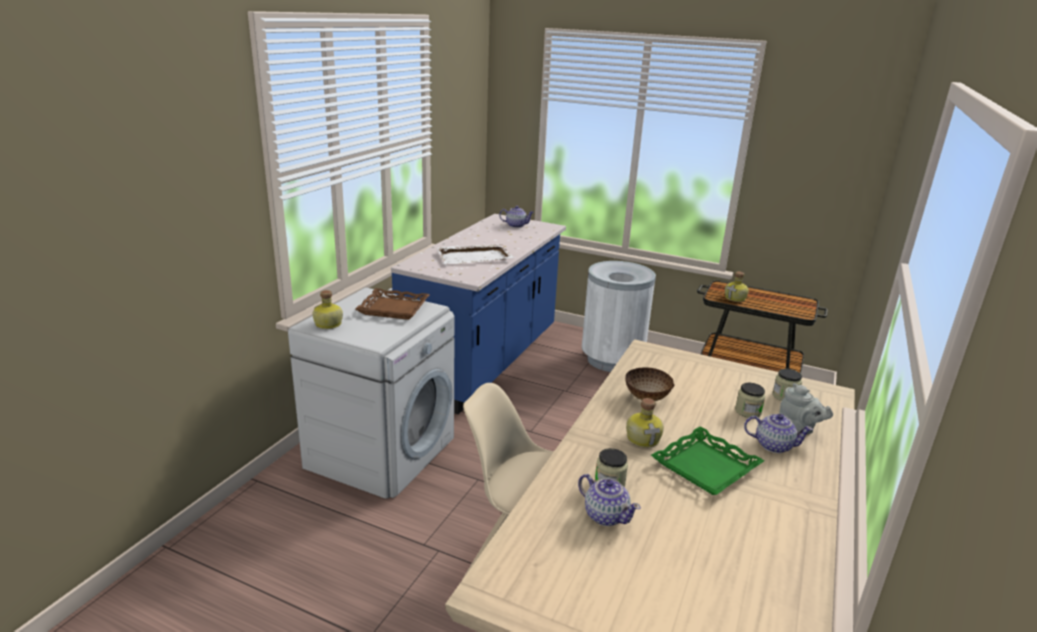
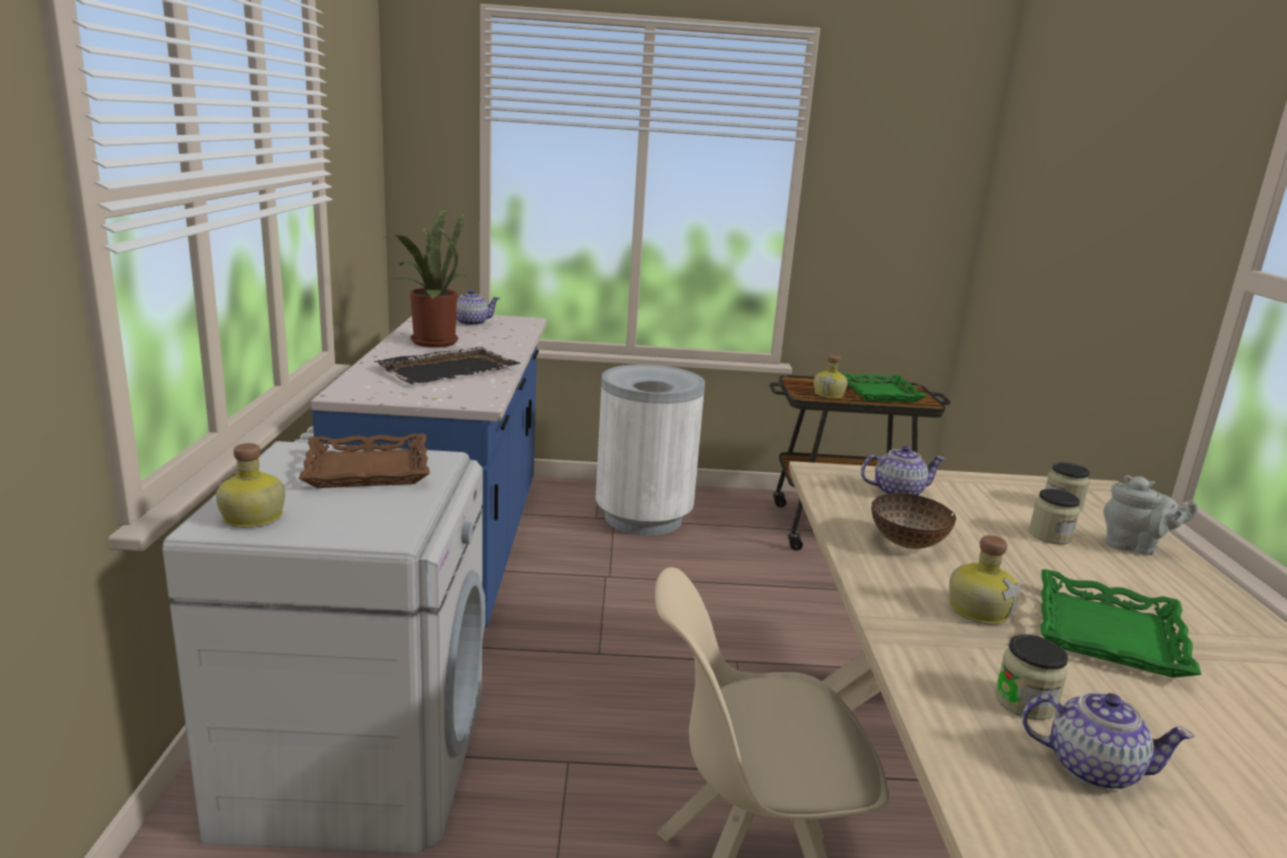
camera: 25 degrees left, 5 degrees down
white tray [436,244,514,264] -> black tray [374,347,521,384]
teapot [744,414,813,453] -> teapot moved to [861,445,945,495]
none -> potted plant [384,207,466,348]
none -> green tray [841,373,927,402]

